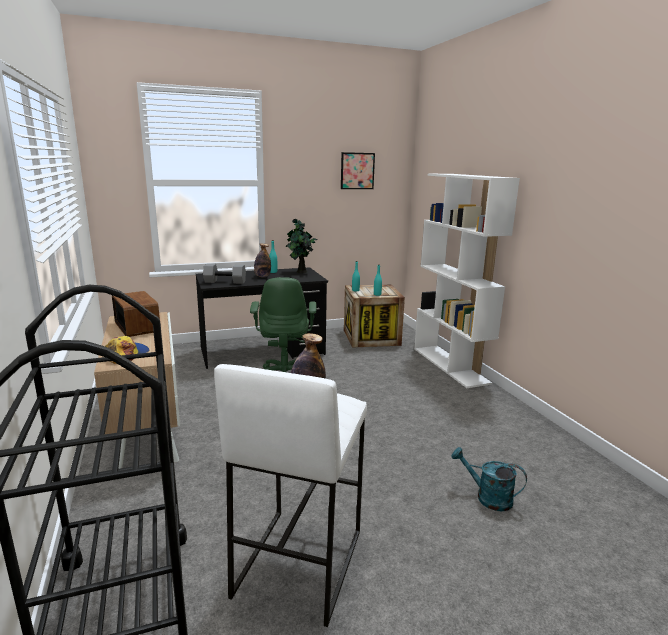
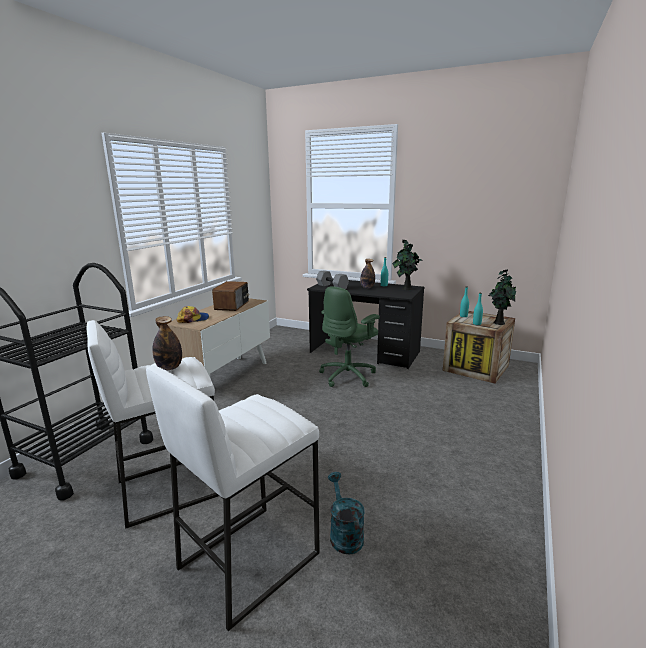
camera: 45 degrees right, 0 degrees up
picture [341,152,375,189] -> none
white bookcase [414,174,520,388] -> none
none -> white stool [146,366,320,631]
none -> potted plant [488,270,517,325]

